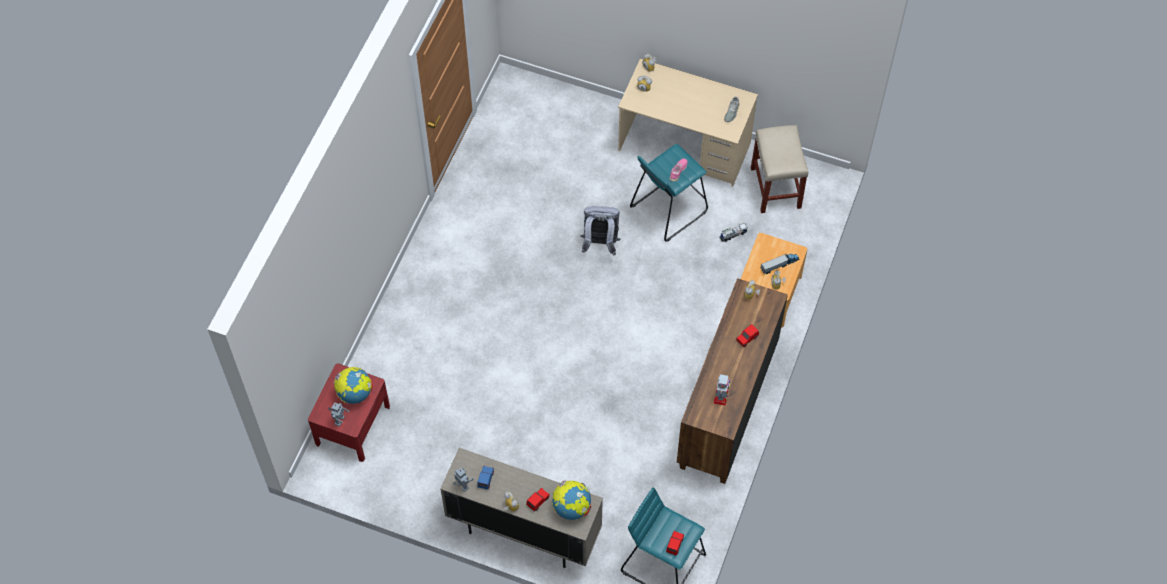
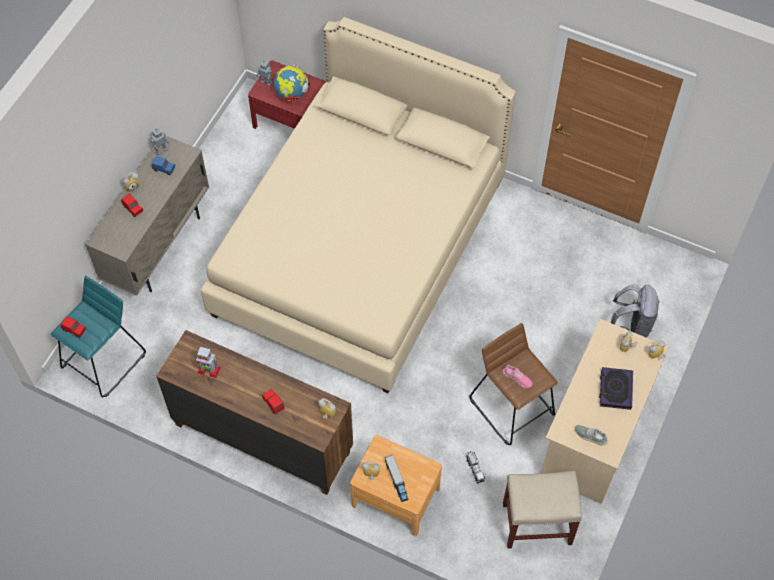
camera: 95 degrees right, 0 degrees up
globe [552,481,591,520] -> none
grey backpack [580,206,620,256] -> grey backpack moved to [611,285,660,338]
turquoise stool [630,144,708,242] -> brown stool [469,323,557,445]
none -> beige bed [201,17,516,393]
none -> book [599,367,633,410]

